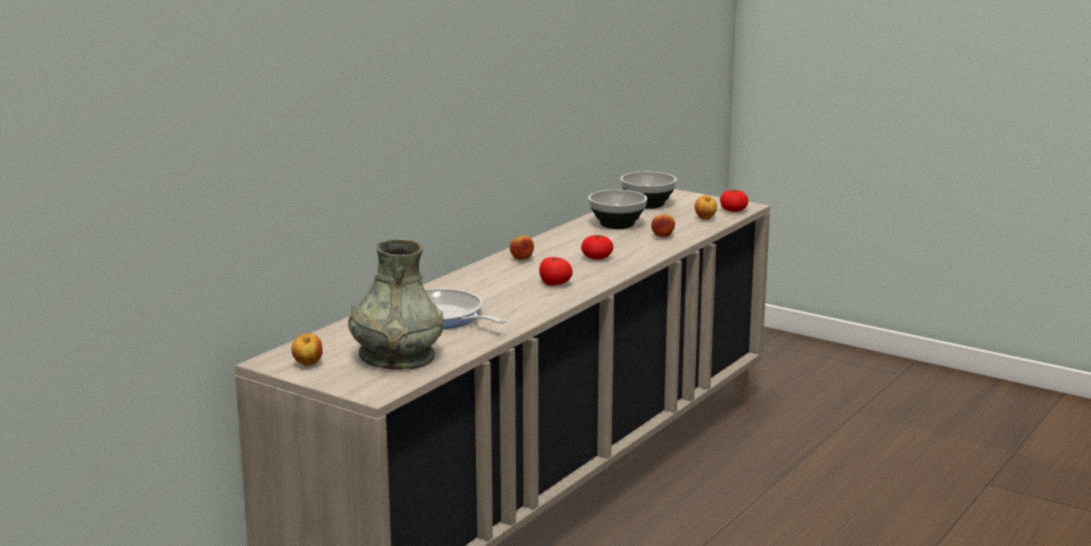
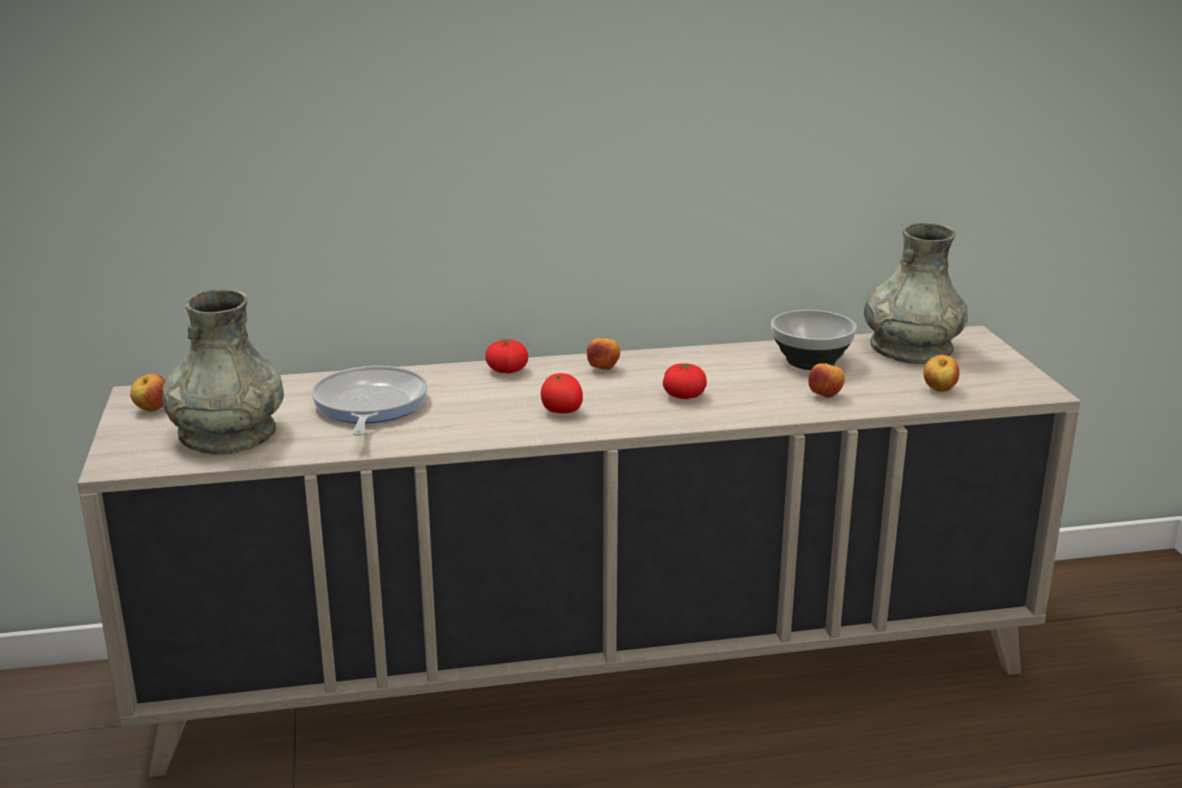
camera: 45 degrees right, 5 degrees up
bowl [621,172,677,209] -> grey vase [864,223,968,364]
tomato [720,190,748,212] -> tomato moved to [485,339,528,374]

